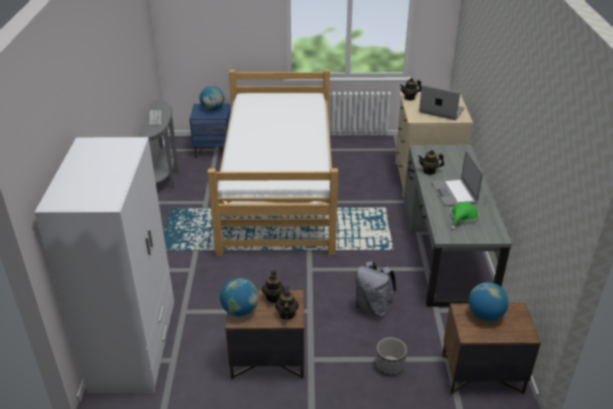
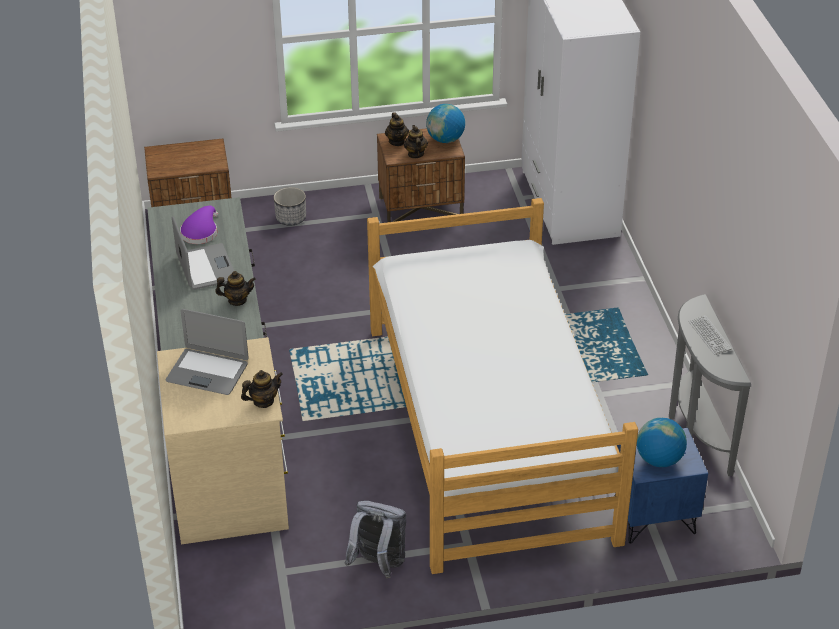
camera: 170 degrees right, 5 degrees up
grey backpack [355,262,397,317] -> grey backpack moved to [345,501,406,578]
green hat [450,202,479,230] -> purple hat [180,206,218,244]
globe [469,282,509,321] -> none

